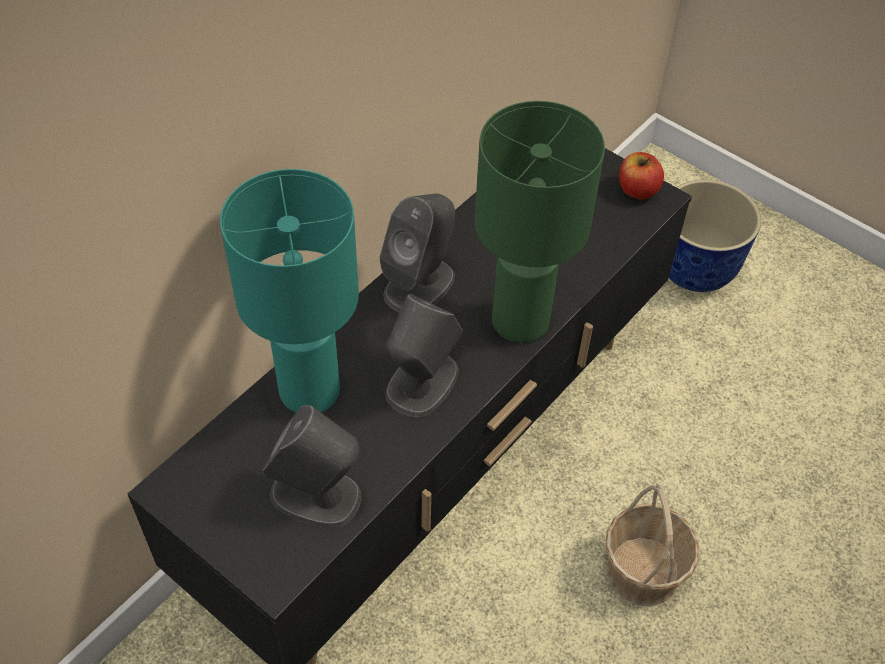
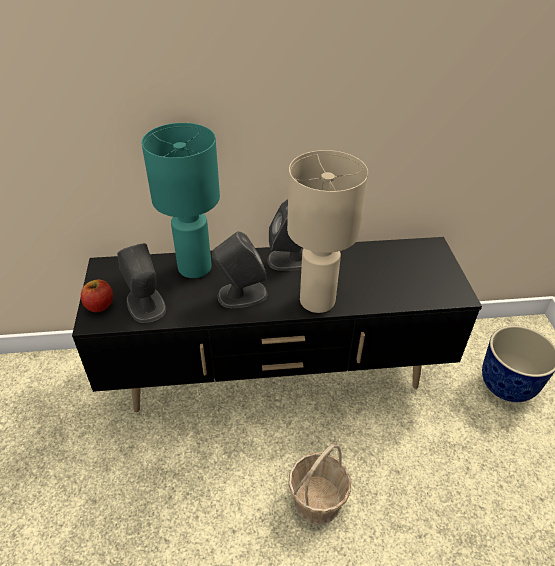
camera: 45 degrees right, 10 degrees down
green table lamp [475,101,605,343] -> beige table lamp [287,150,368,313]
apple [619,152,664,199] -> apple moved to [81,280,113,312]

